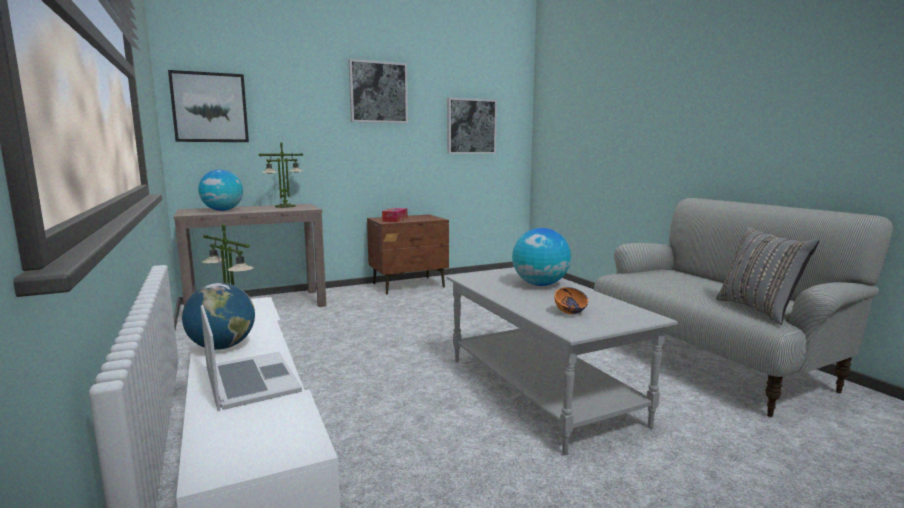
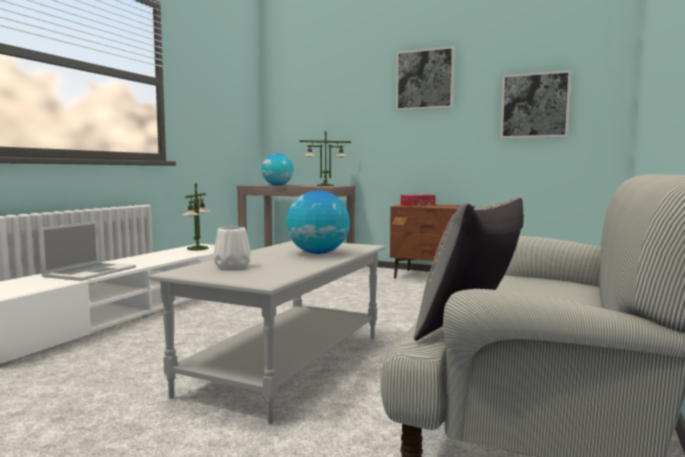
camera: 50 degrees right, 5 degrees down
picture [168,70,249,142] -> none
globe [182,283,255,350] -> none
orange bowl [554,287,588,314] -> white vase [214,227,251,269]

